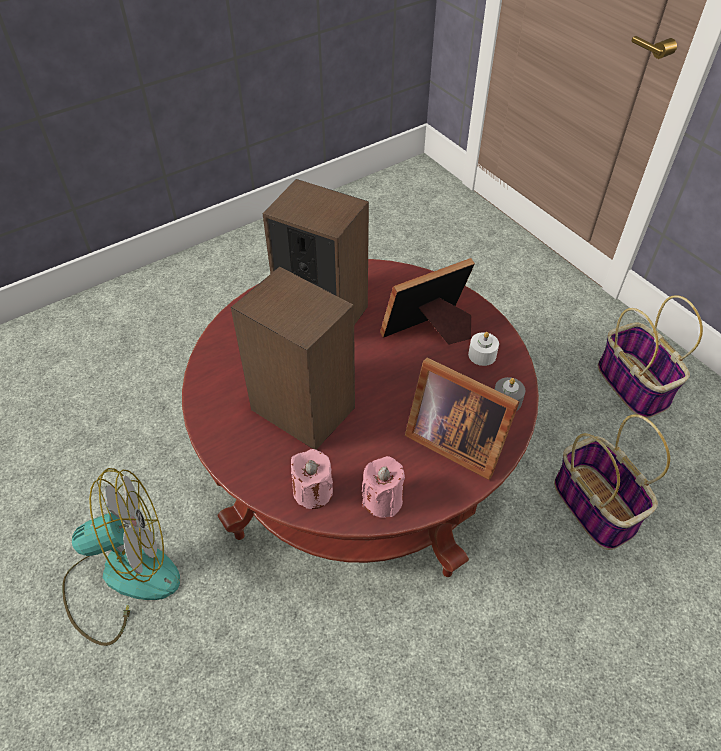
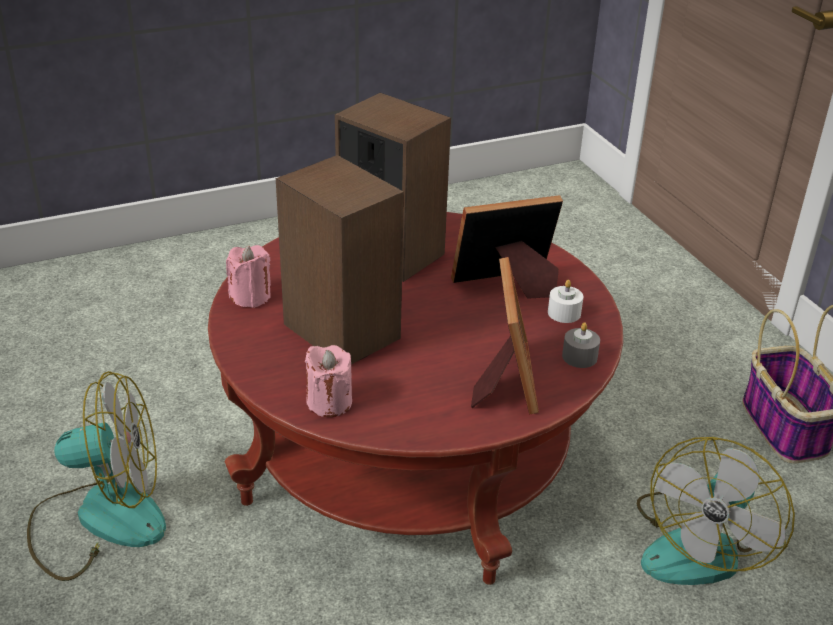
camera: 10 degrees right, 15 degrees down
pink candle [362,456,405,518] -> pink candle moved to [226,245,271,308]
picture frame [405,358,519,480] -> picture frame turned 135 degrees counterclockwise [471,257,539,414]
basket [554,414,670,550] -> fan [637,437,795,585]

